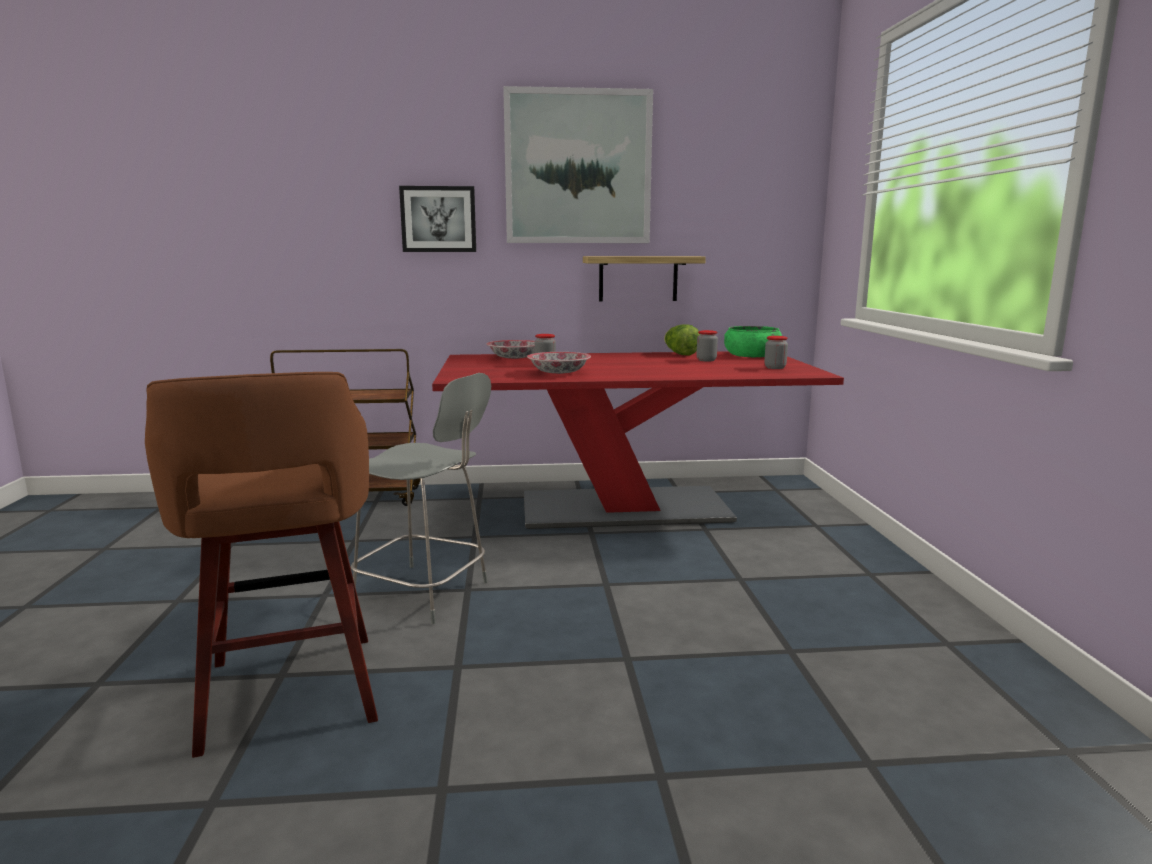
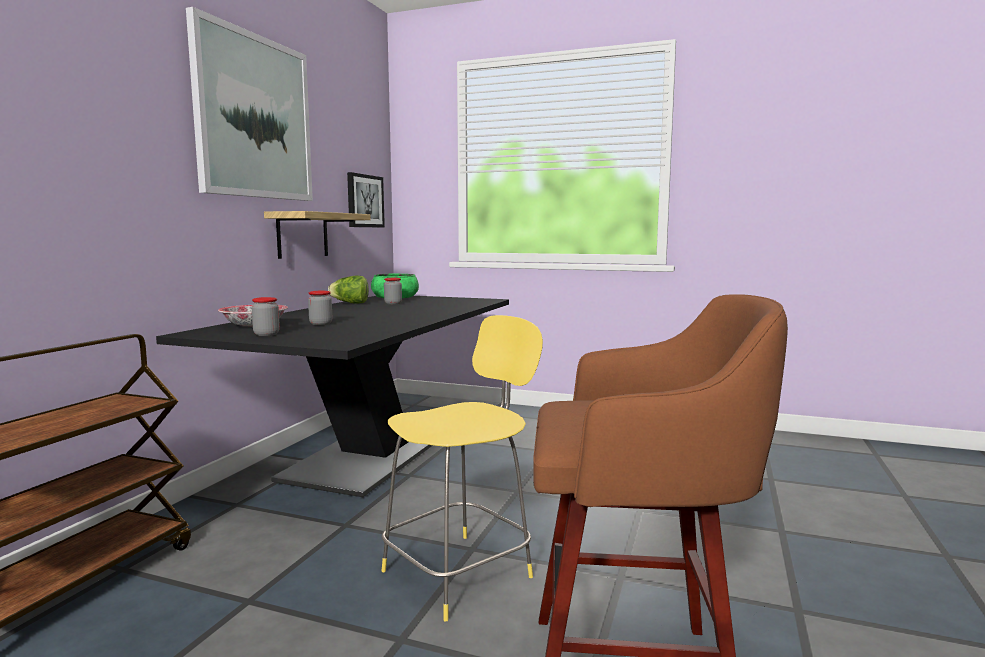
camera: 65 degrees left, 5 degrees down
grey stool [351,373,491,624] -> yellow stool [382,315,543,621]
picture [399,186,476,252] -> picture moved to [347,172,385,227]
red dining table [432,351,844,529] -> black dining table [156,296,509,497]
bowl [527,352,591,374] -> none
jar [764,336,788,369] -> jar moved to [252,297,280,336]

